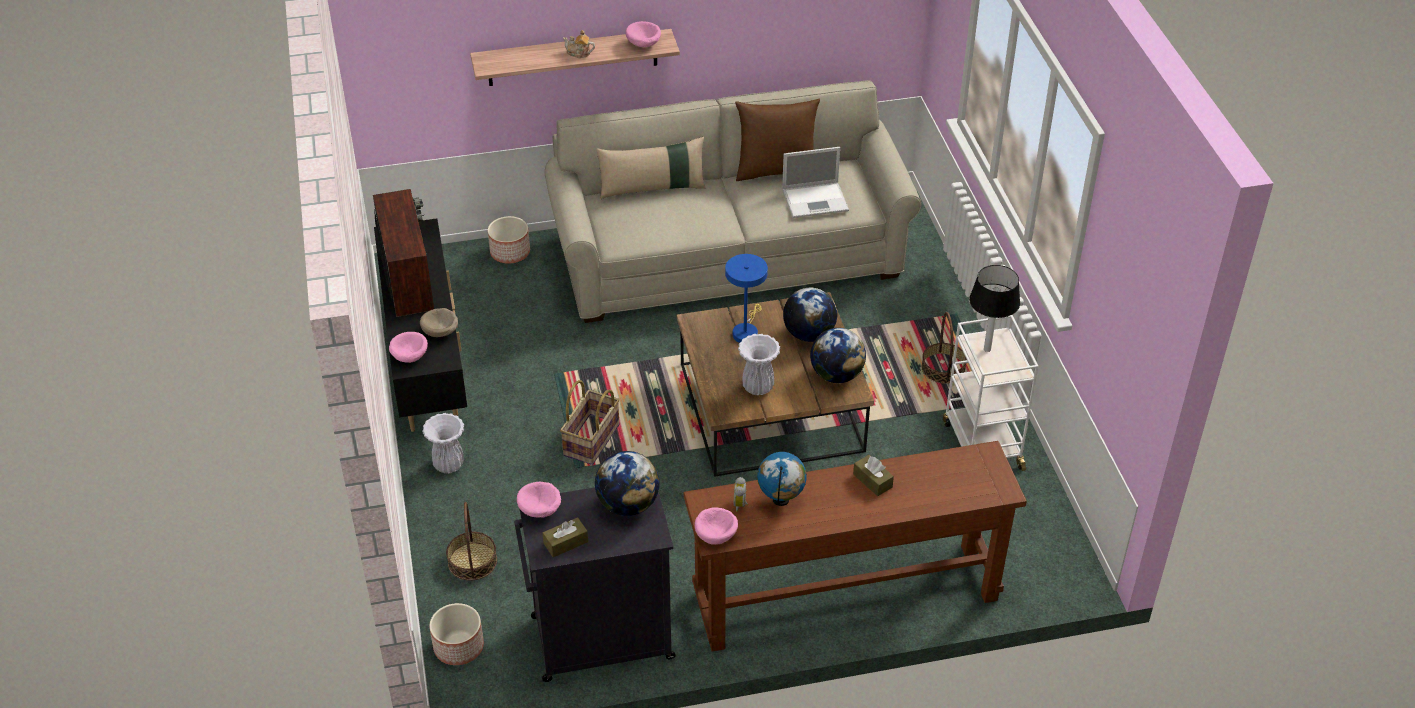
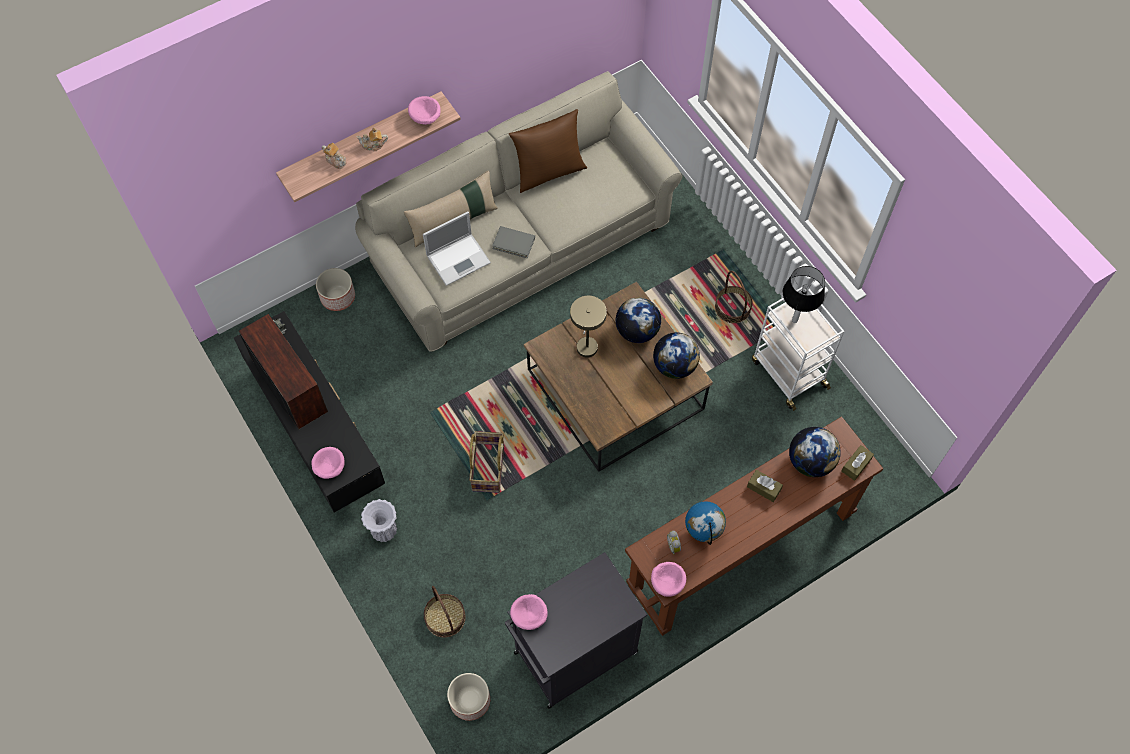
camera: 20 degrees left, 20 degrees up
beige bowl [420,308,458,337] -> none
brown tissue box [543,517,588,557] -> brown tissue box moved to [841,445,874,481]
globe [595,451,660,516] -> globe moved to [789,427,841,477]
blue table lamp [725,254,768,343] -> beige table lamp [570,295,607,357]
white vase [738,334,781,395] -> none
laptop [782,147,849,218] -> laptop moved to [423,212,491,286]
none -> teapot [322,143,346,169]
none -> grey book [492,226,535,258]

